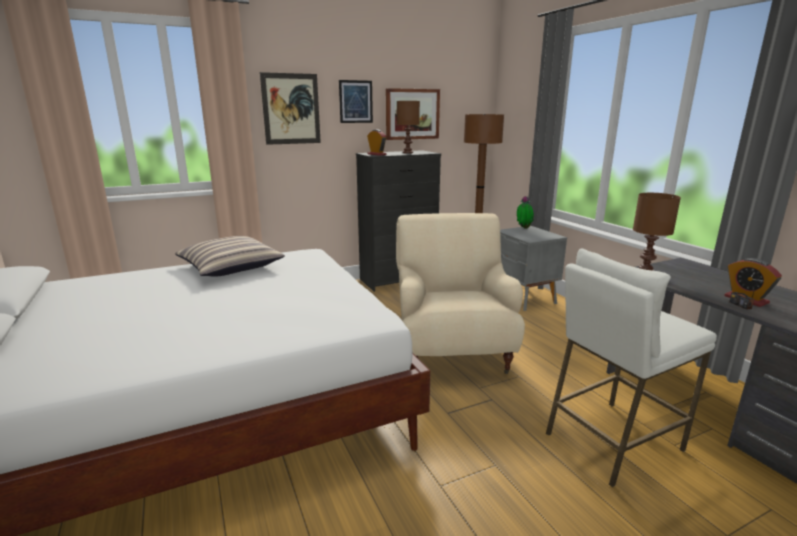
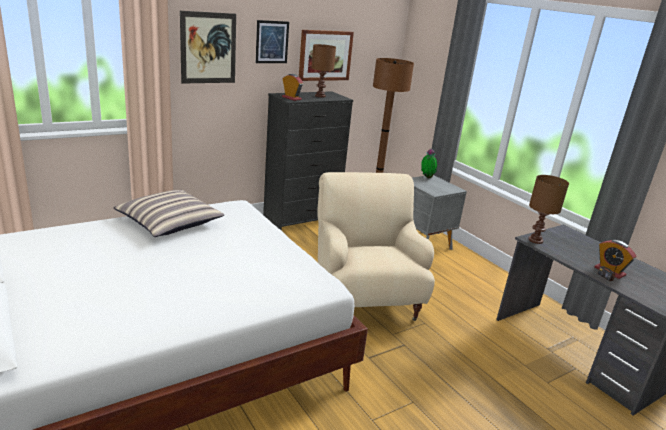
camera: 10 degrees left, 5 degrees up
white stool [546,248,717,487] -> none

